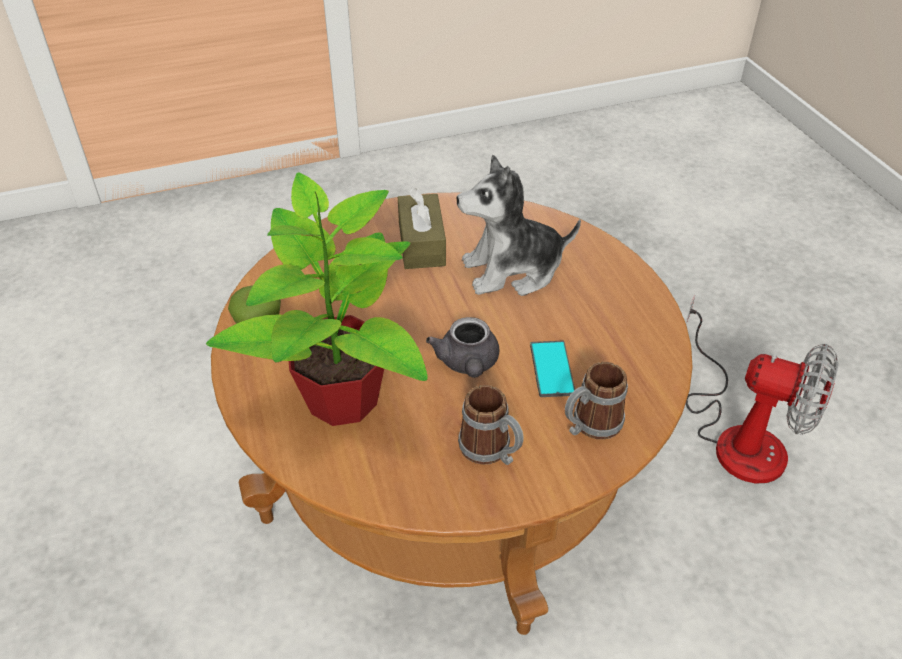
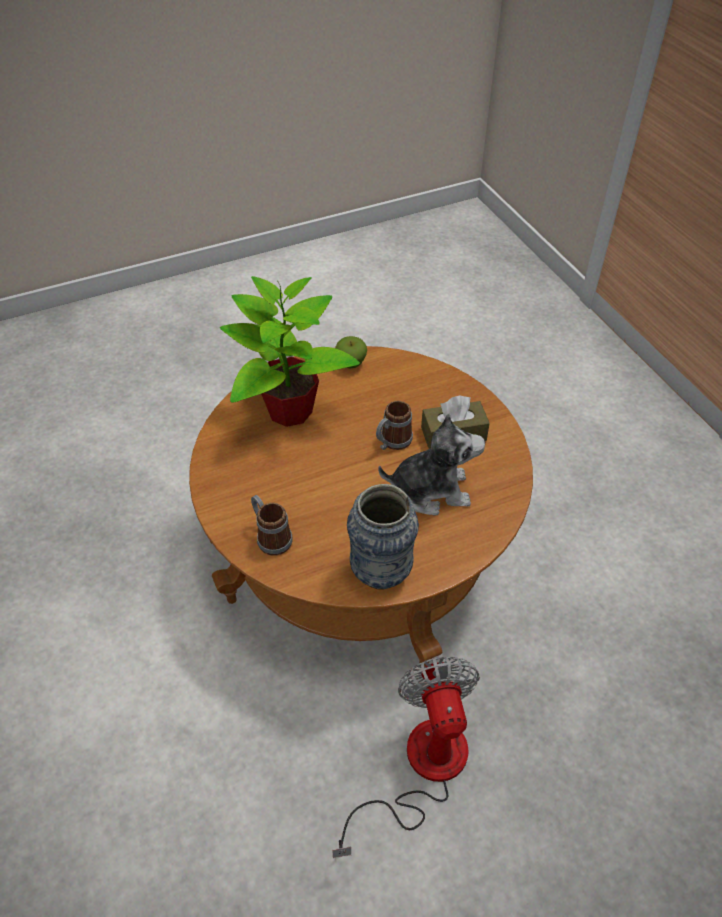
camera: 85 degrees right, 5 degrees up
grey teapot [426,317,499,378] -> none
plush toy [456,155,581,296] -> plush toy turned 105 degrees clockwise [378,414,485,515]
mug [458,385,524,465] -> mug moved to [376,401,413,450]
phone [530,341,575,397] -> none
fan [686,295,839,484] -> fan turned 150 degrees clockwise [332,657,480,859]
none -> vase [347,484,419,590]

